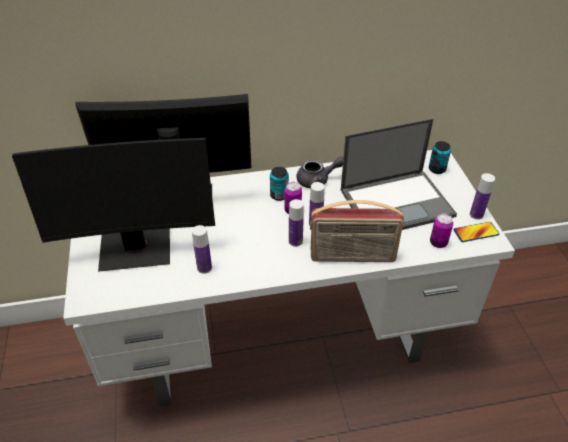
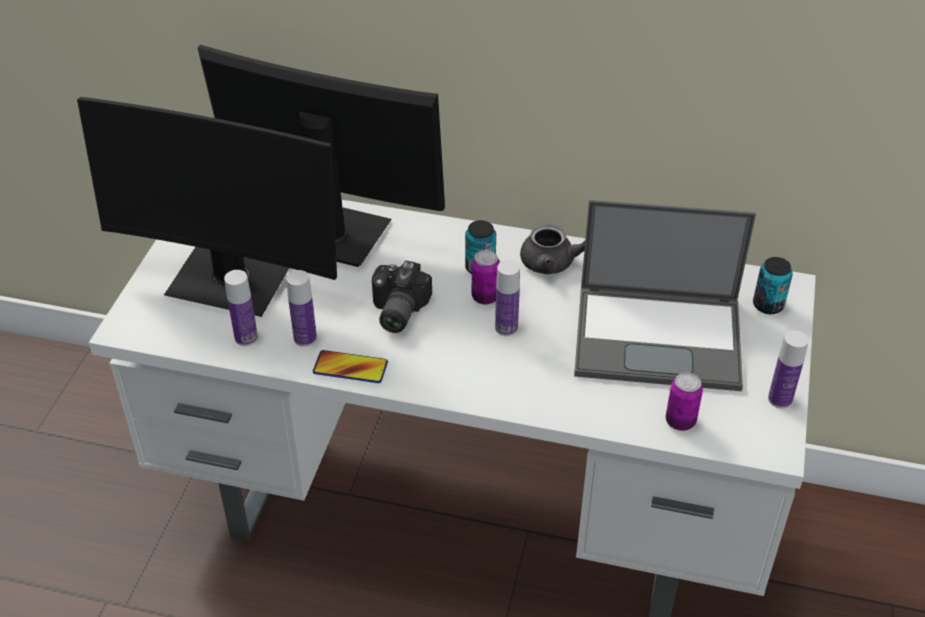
camera: 25 degrees right, 0 degrees up
bottle [289,199,304,247] -> bottle moved to [224,270,258,346]
radio [310,200,404,262] -> none
phone [454,222,499,242] -> phone moved to [313,350,388,383]
none -> camera [372,261,432,333]

